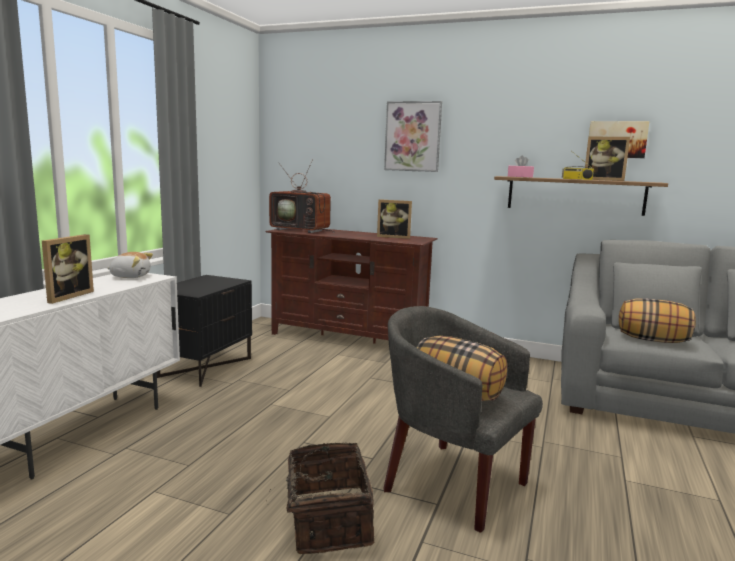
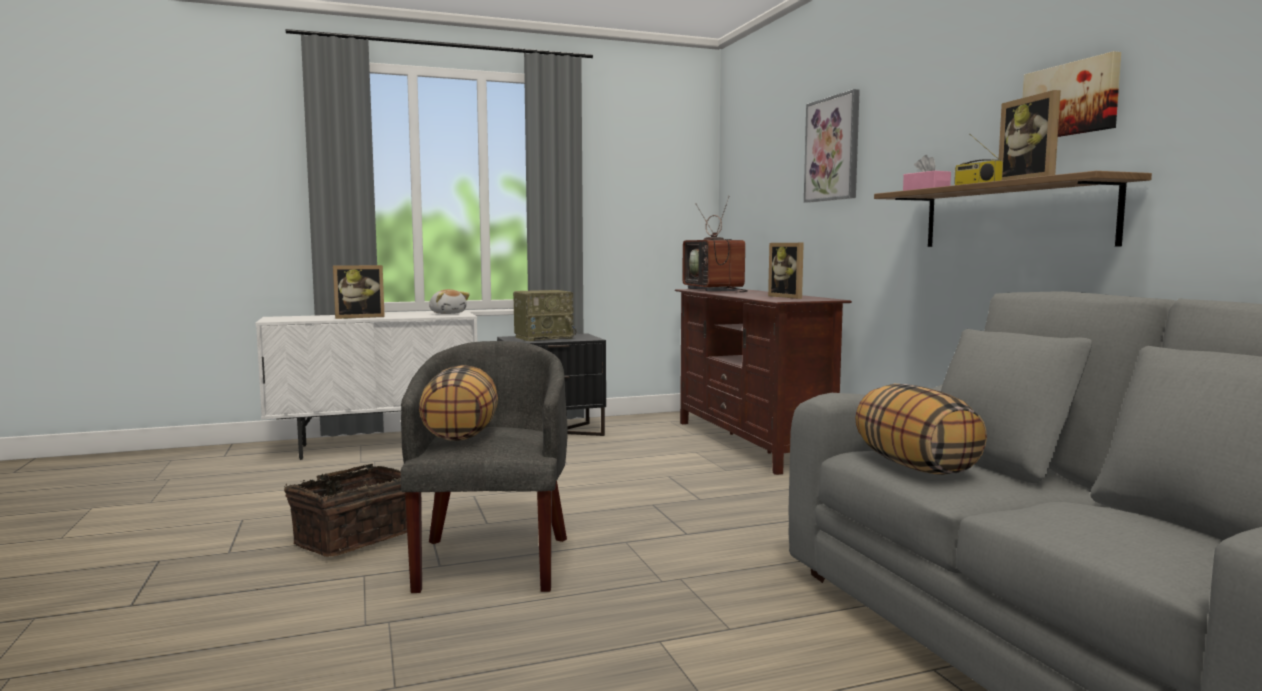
camera: 50 degrees right, 5 degrees down
none -> radio [513,290,576,341]

